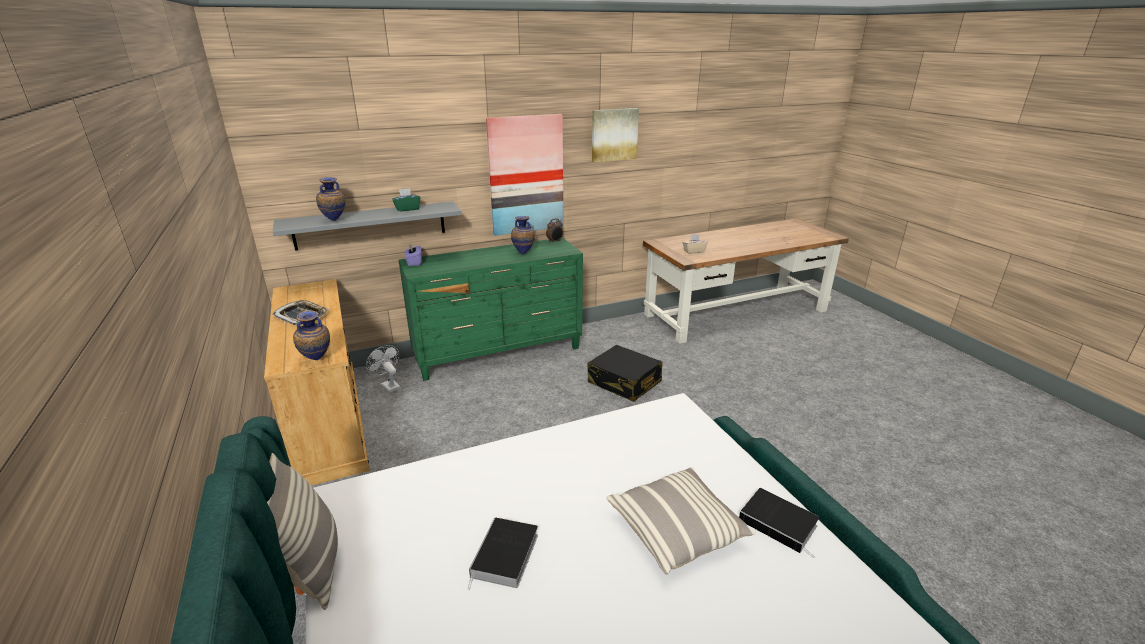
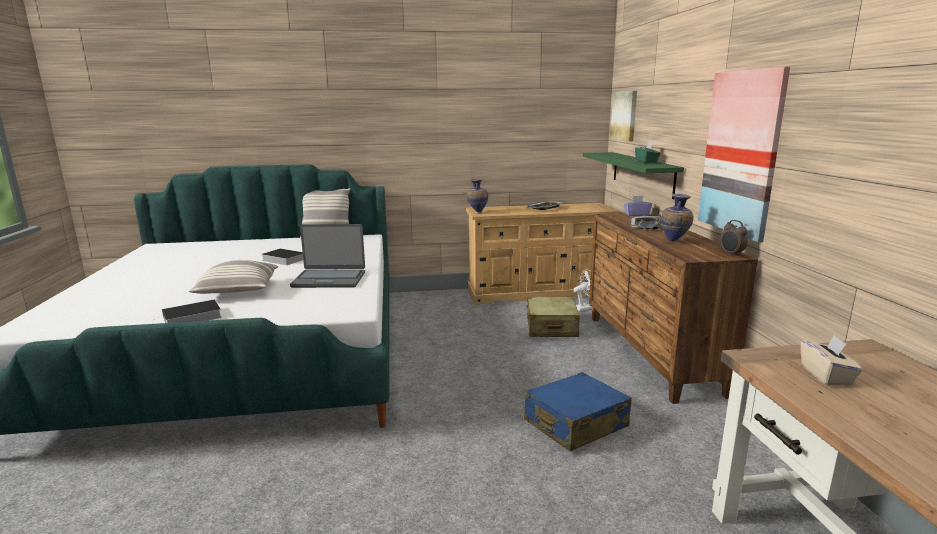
camera: 105 degrees right, 10 degrees down
grey shelf [272,201,462,251] -> green shelf [583,152,684,199]
vase [316,177,346,221] -> none
green dresser [399,238,583,381] -> brown dresser [589,213,758,404]
black suitcase [587,345,663,402] -> blue suitcase [524,372,631,452]
picture [592,108,639,163] -> picture moved to [610,91,637,142]
none -> laptop [290,224,365,288]
none -> beige suitcase [525,297,580,337]
none -> tray [630,216,662,229]

